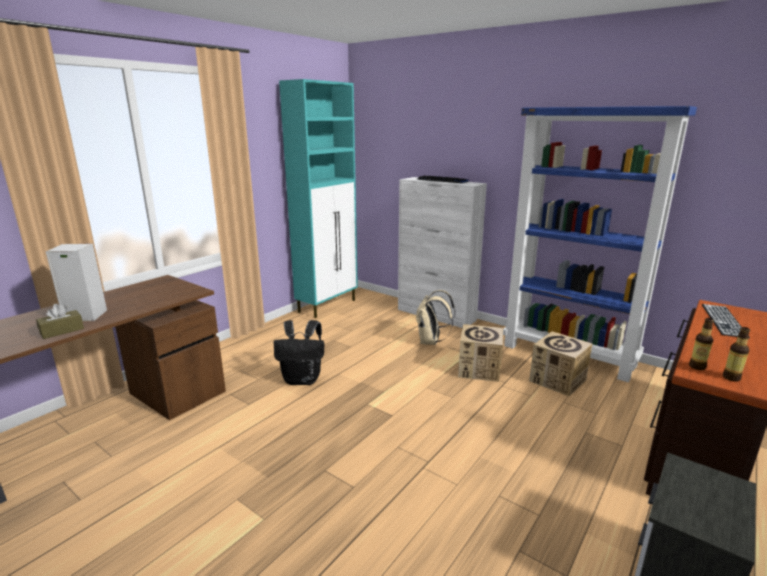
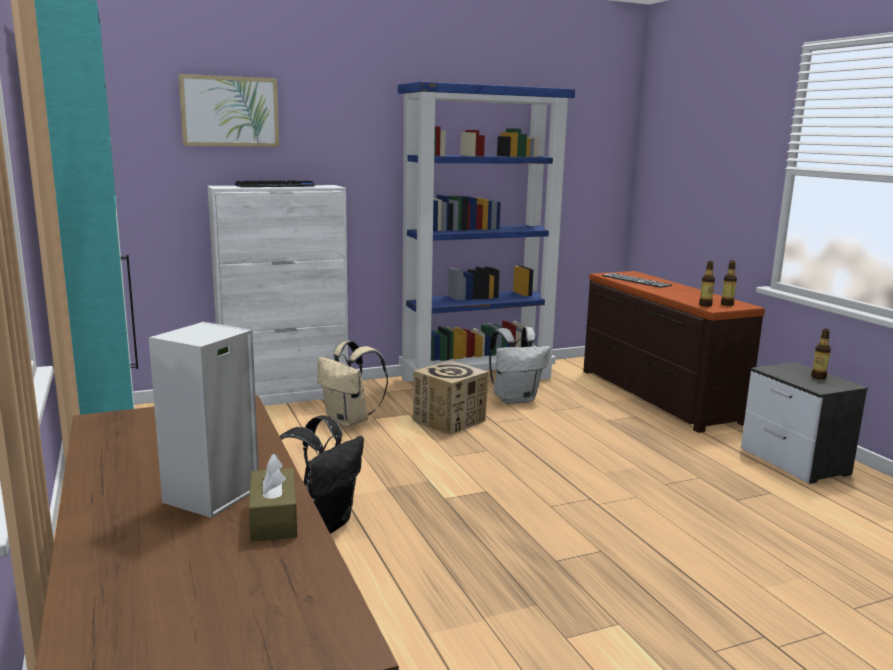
camera: 60 degrees left, 5 degrees down
cardboard box [529,331,593,396] -> white backpack [489,327,550,404]
none -> picture [178,74,279,147]
none -> bottle [811,329,831,380]

